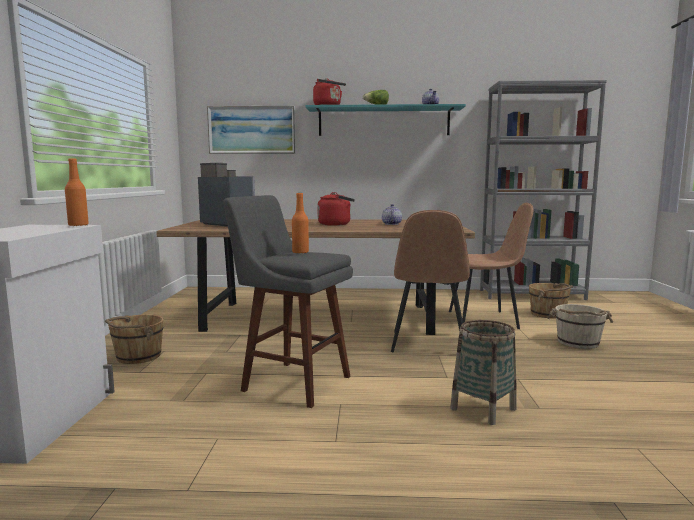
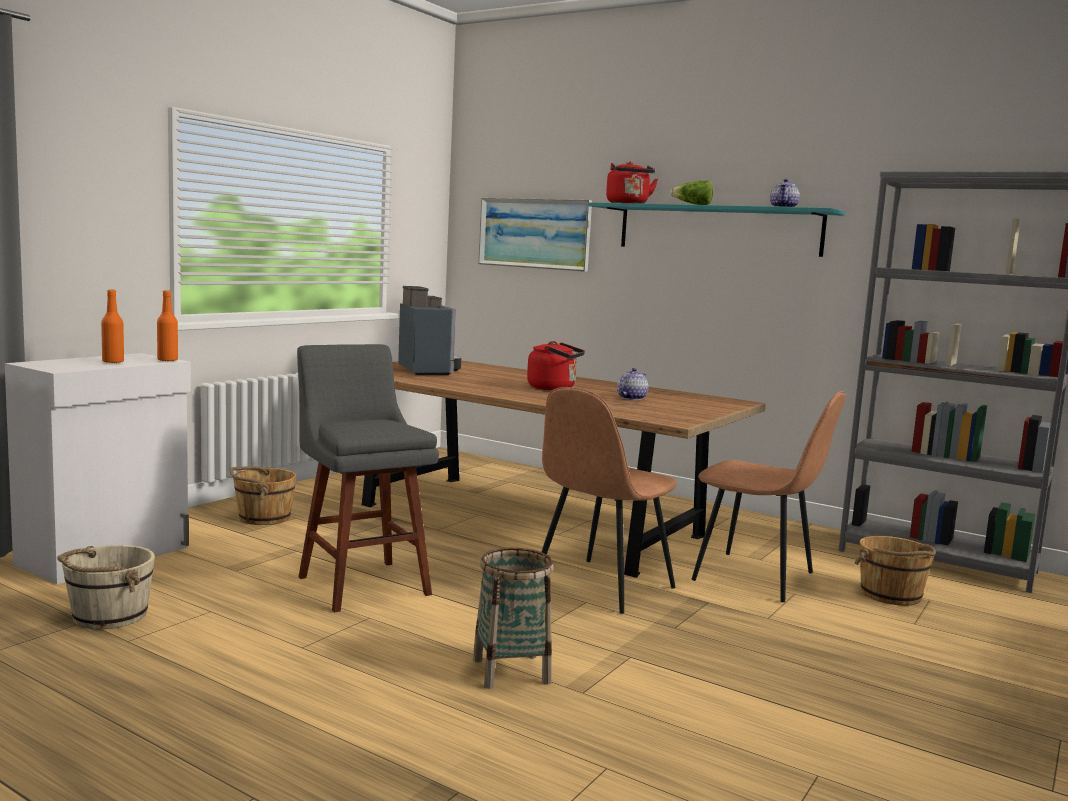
camera: 30 degrees right, 0 degrees up
orange bottle [292,193,309,253] -> orange bottle moved to [101,290,124,363]
beige bucket [547,304,613,349] -> beige bucket moved to [57,545,155,629]

